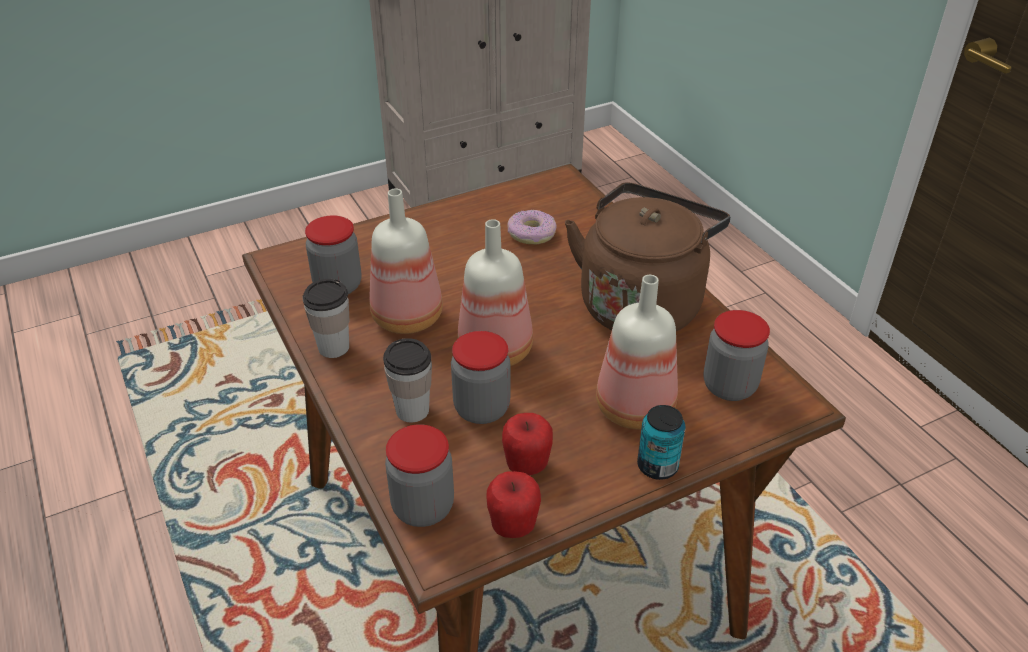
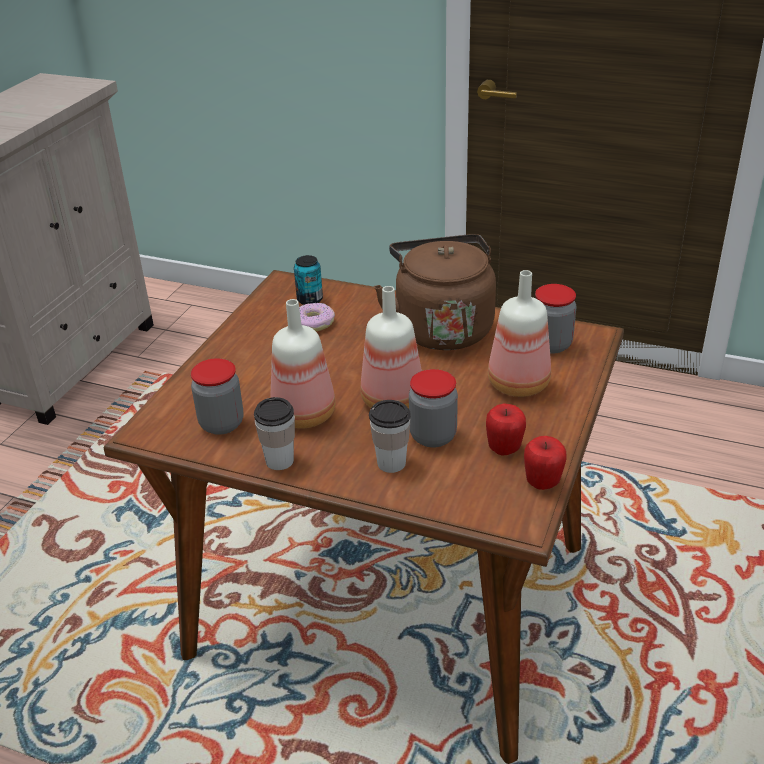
camera: 40 degrees left, 5 degrees down
jar [385,424,454,527] -> none
can [637,405,686,480] -> can moved to [294,255,323,305]

